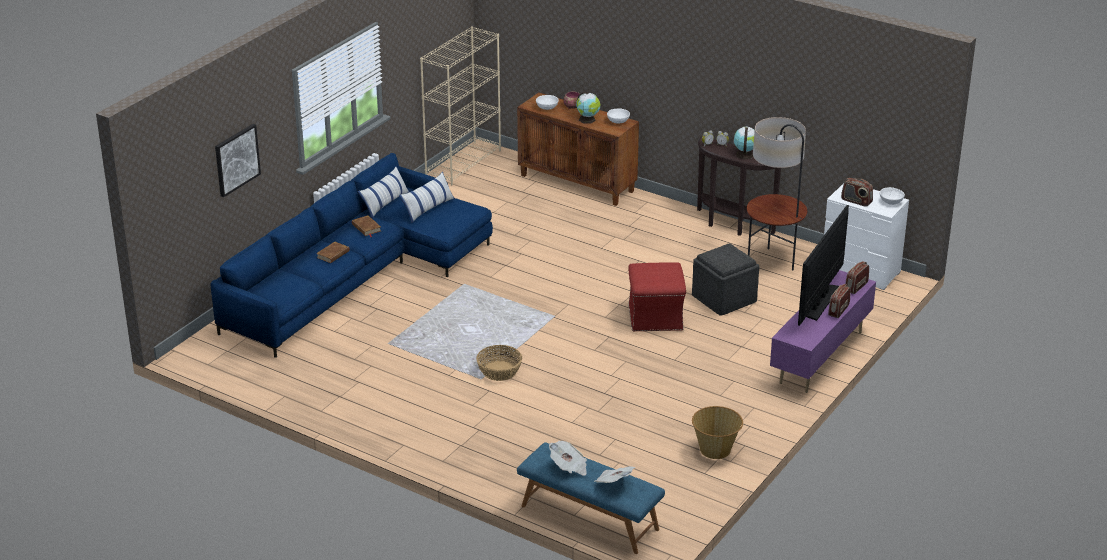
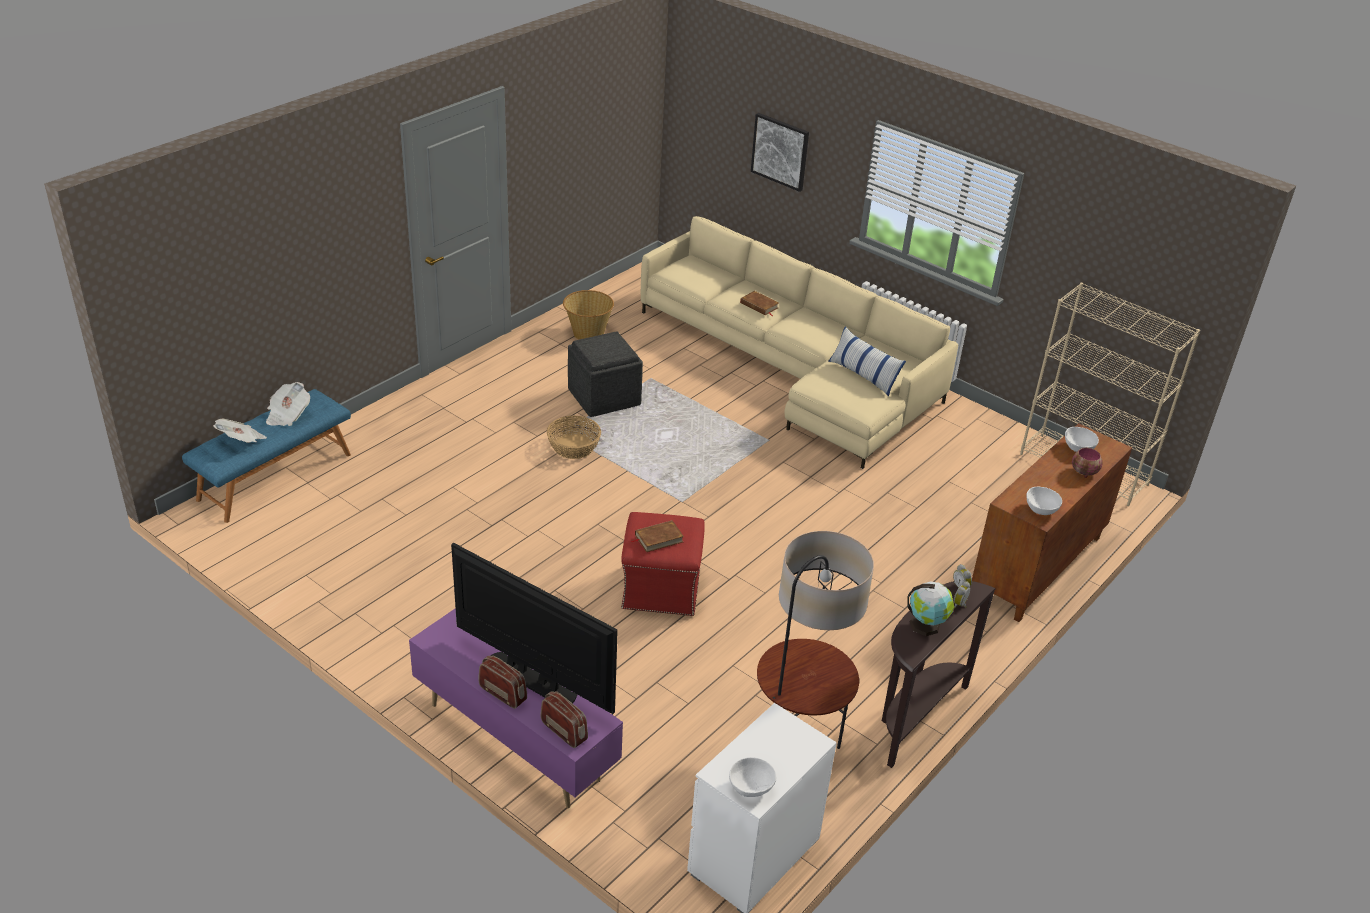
camera: 95 degrees right, 5 degrees up
blue sofa [210,153,493,358] -> beige sofa [641,216,958,469]
brown book [352,215,381,237] -> brown book moved to [631,520,684,552]
pillow [358,166,409,218] -> none
globe [576,92,600,123] -> none
grey ottoman [692,243,759,316] -> grey ottoman moved to [568,331,643,417]
basket [692,406,743,459] -> basket moved to [563,290,614,340]
radio [841,178,873,207] -> none

